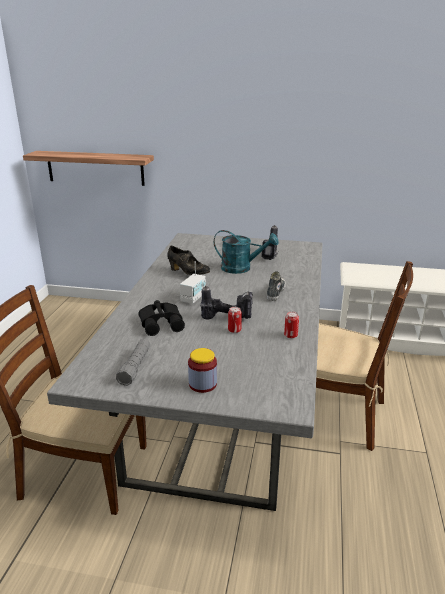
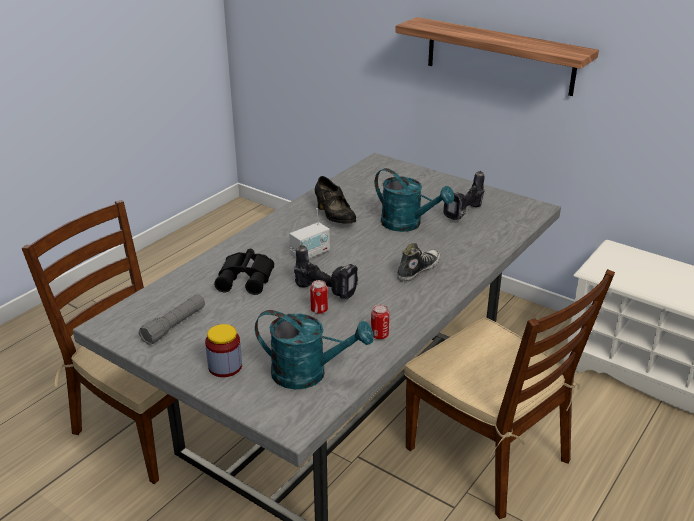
camera: 25 degrees right, 5 degrees up
shelf [23,151,154,186] -> shelf moved to [395,17,599,96]
none -> turquoise watering can [255,310,374,390]

